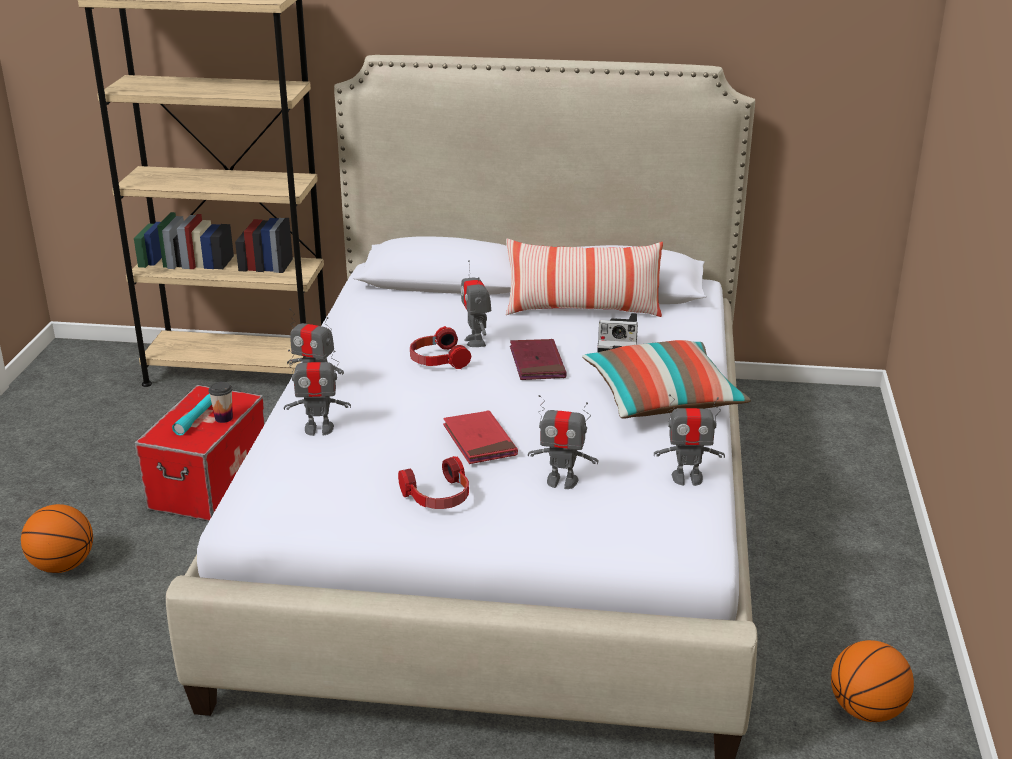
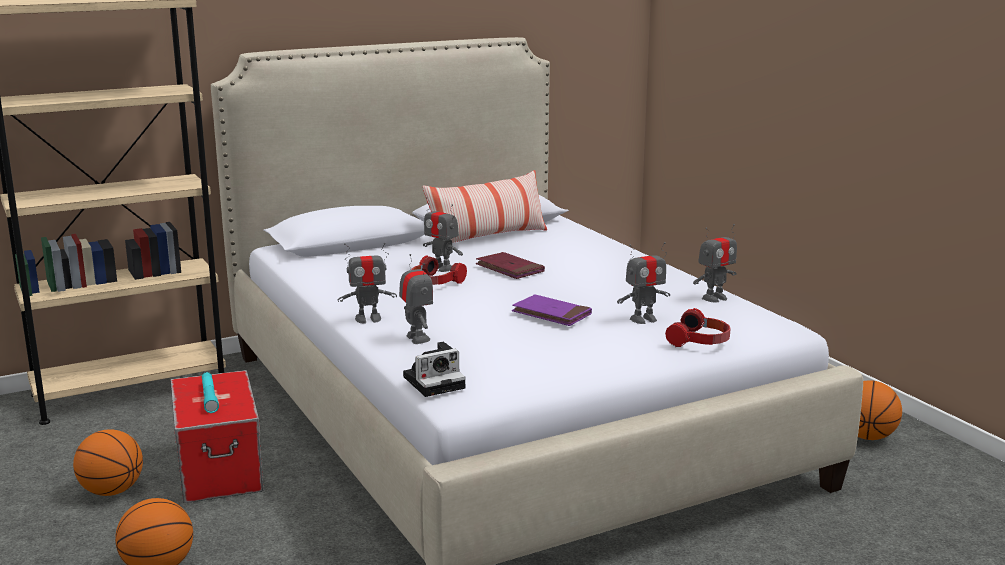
camera: 35 degrees left, 10 degrees down
cup [208,382,233,423] -> none
toy robot [284,350,351,436] -> toy robot turned 75 degrees counterclockwise [399,254,433,344]
headphones [398,456,469,509] -> headphones moved to [665,308,731,347]
red book [443,411,518,464] -> purple book [512,294,592,326]
pillow [582,340,751,419] -> none
camera [597,313,638,352] -> camera moved to [403,342,466,397]
none -> basketball [73,429,143,496]

